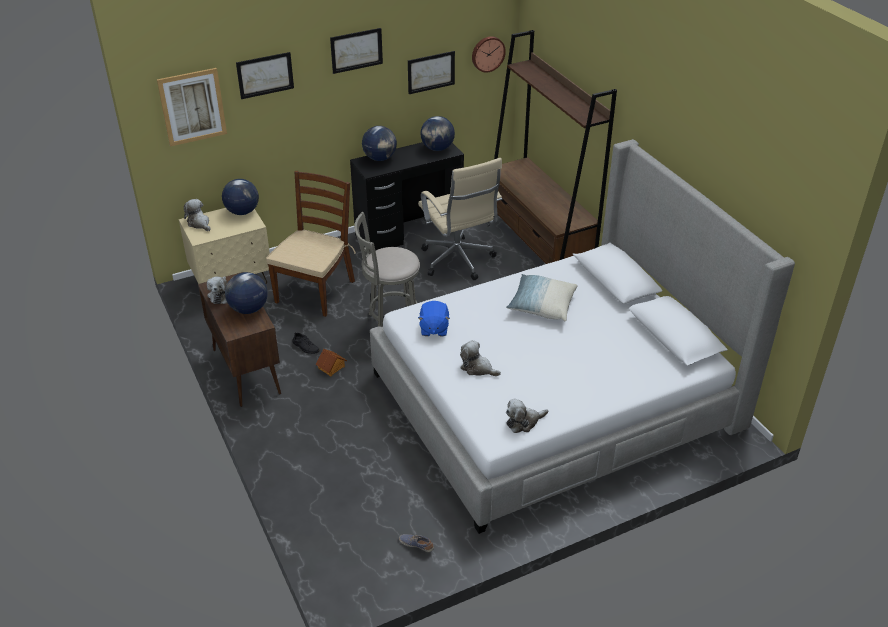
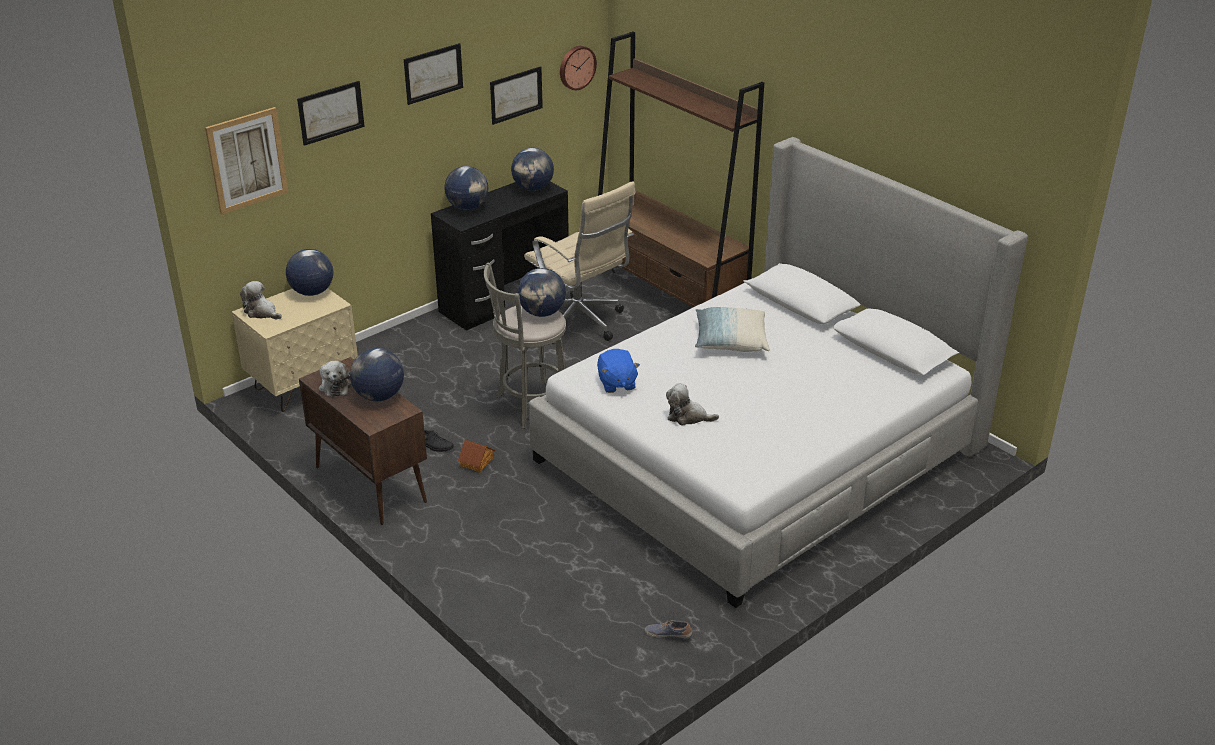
camera: 15 degrees left, 5 degrees down
brown chair [266,171,356,317] -> none
plush toy [506,398,548,433] -> none
none -> globe [517,268,566,317]

